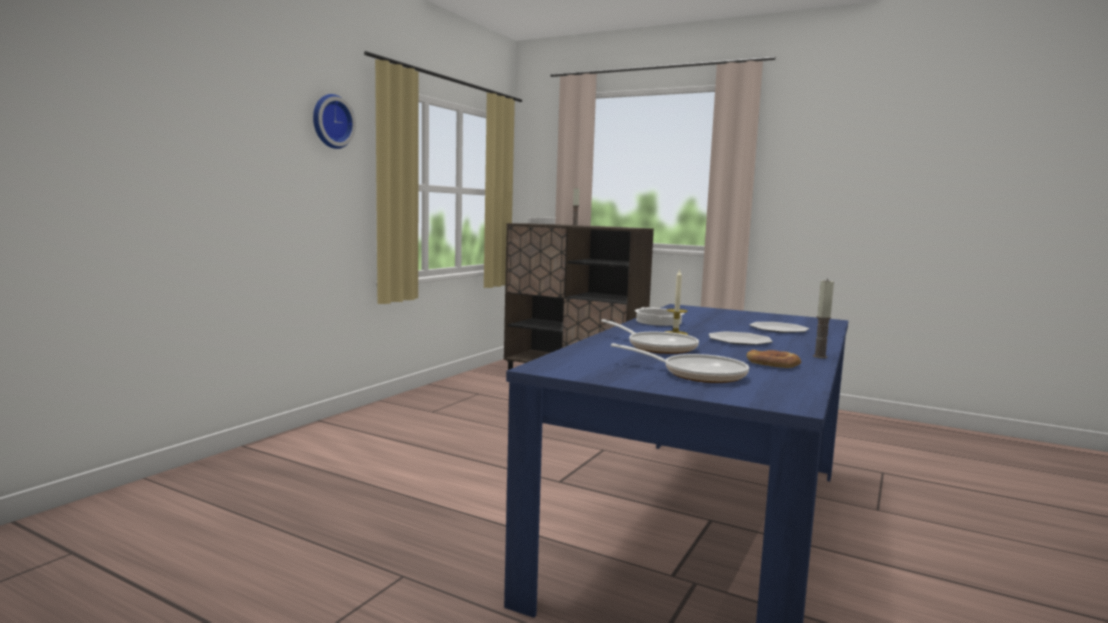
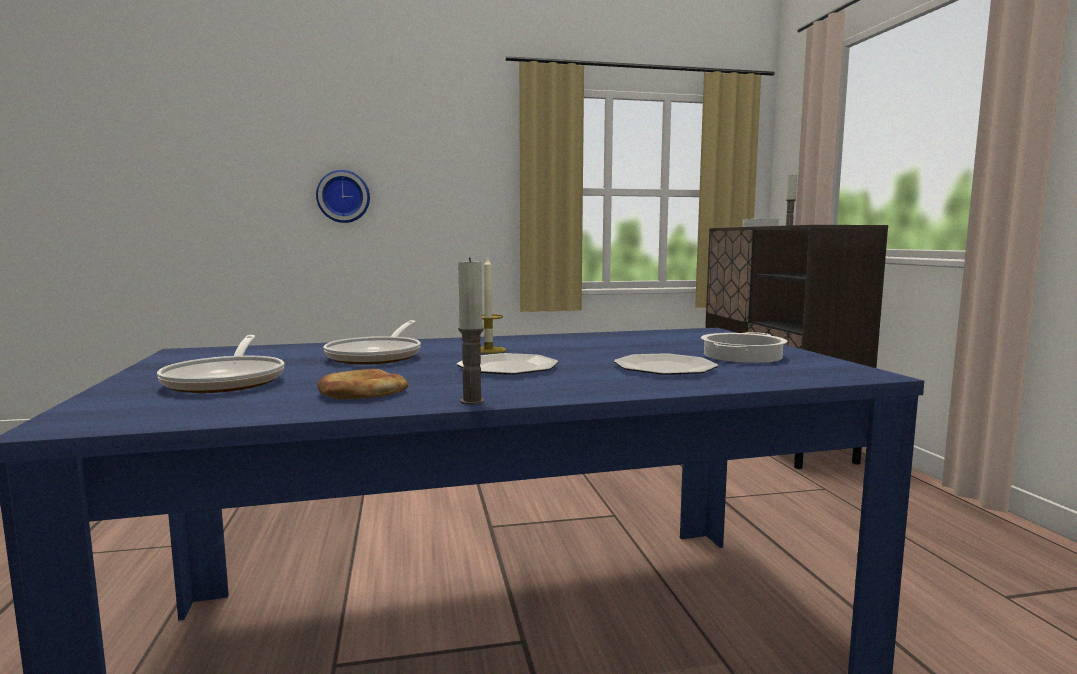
camera: 50 degrees right, 0 degrees up
wall clock [313,94,356,149] -> wall clock moved to [316,170,370,223]
cooking pot [635,307,684,326] -> cooking pot moved to [701,332,788,363]

